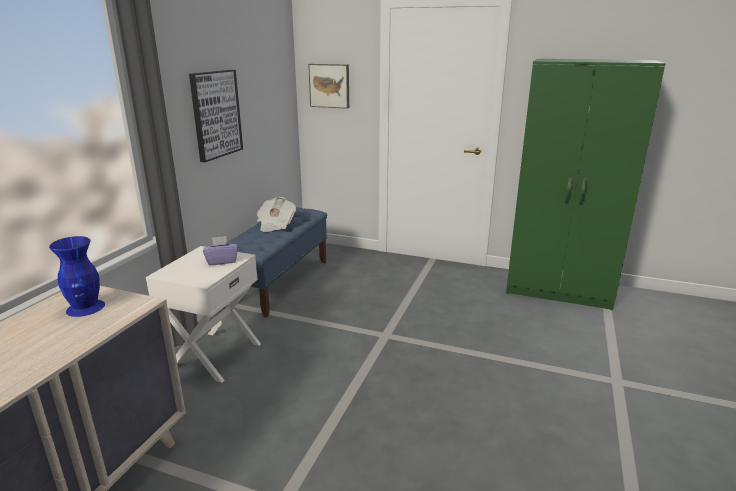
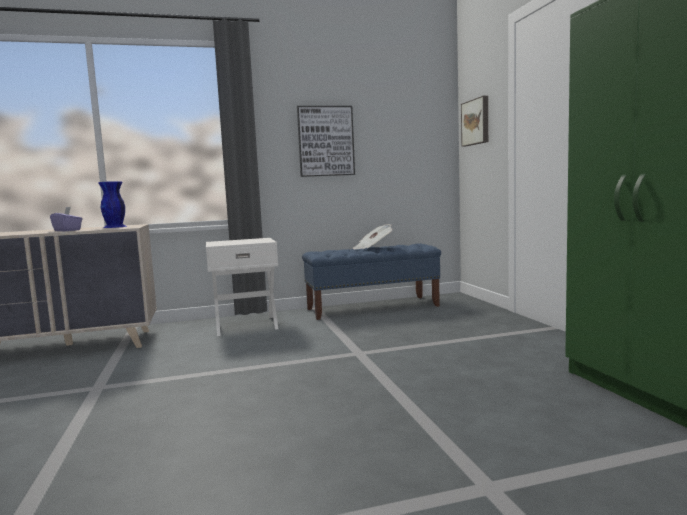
camera: 55 degrees right, 15 degrees down
purple tissue box [203,236,238,266] -> purple tissue box moved to [50,207,83,231]

